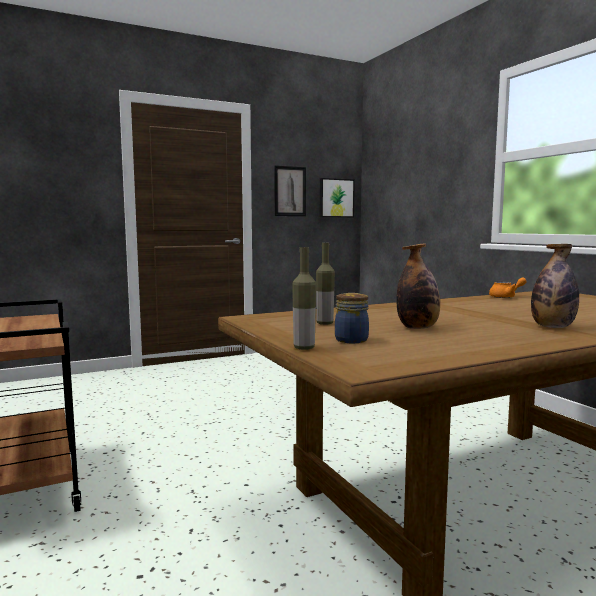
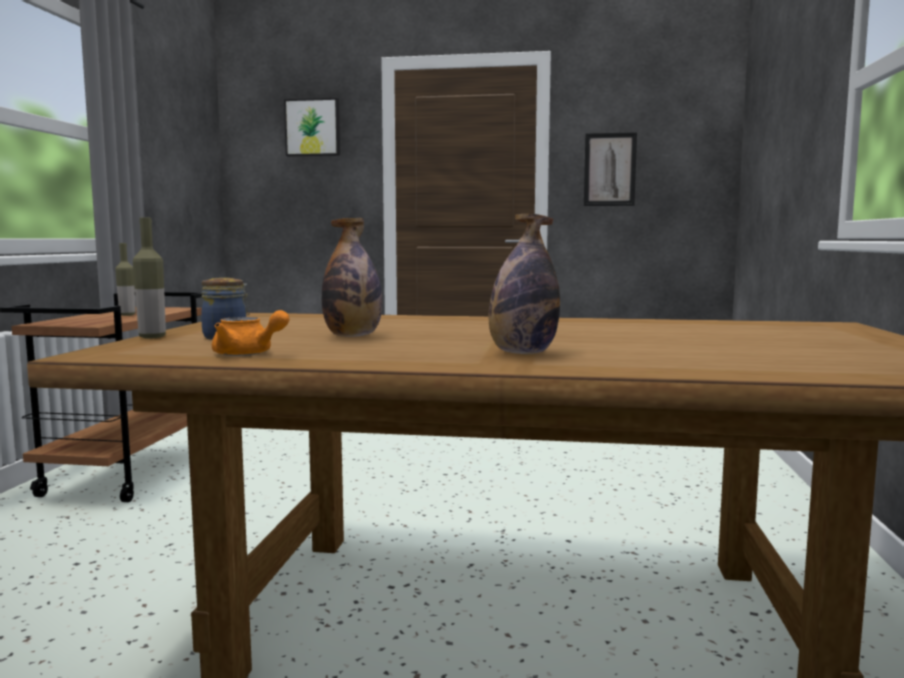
camera: 35 degrees right, 0 degrees up
bottle [316,243,335,325] -> bottle moved to [115,243,136,316]
picture [320,178,355,217] -> picture moved to [284,98,340,156]
orange teapot [489,277,527,298] -> orange teapot moved to [212,310,290,356]

